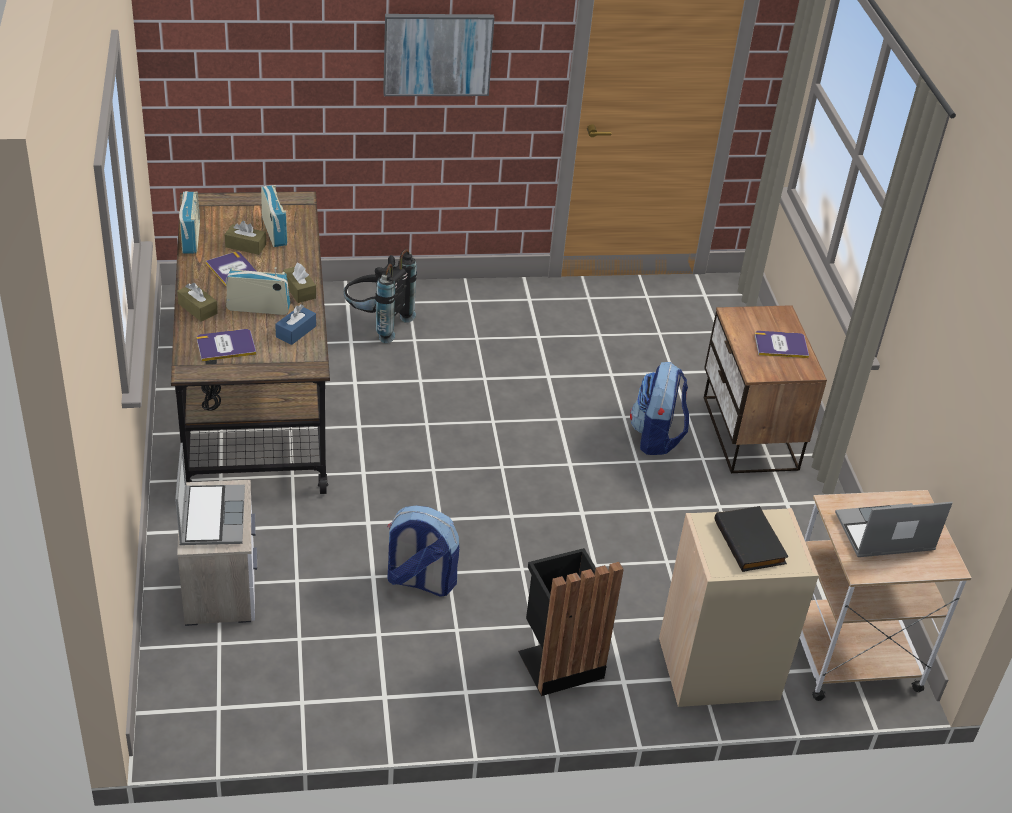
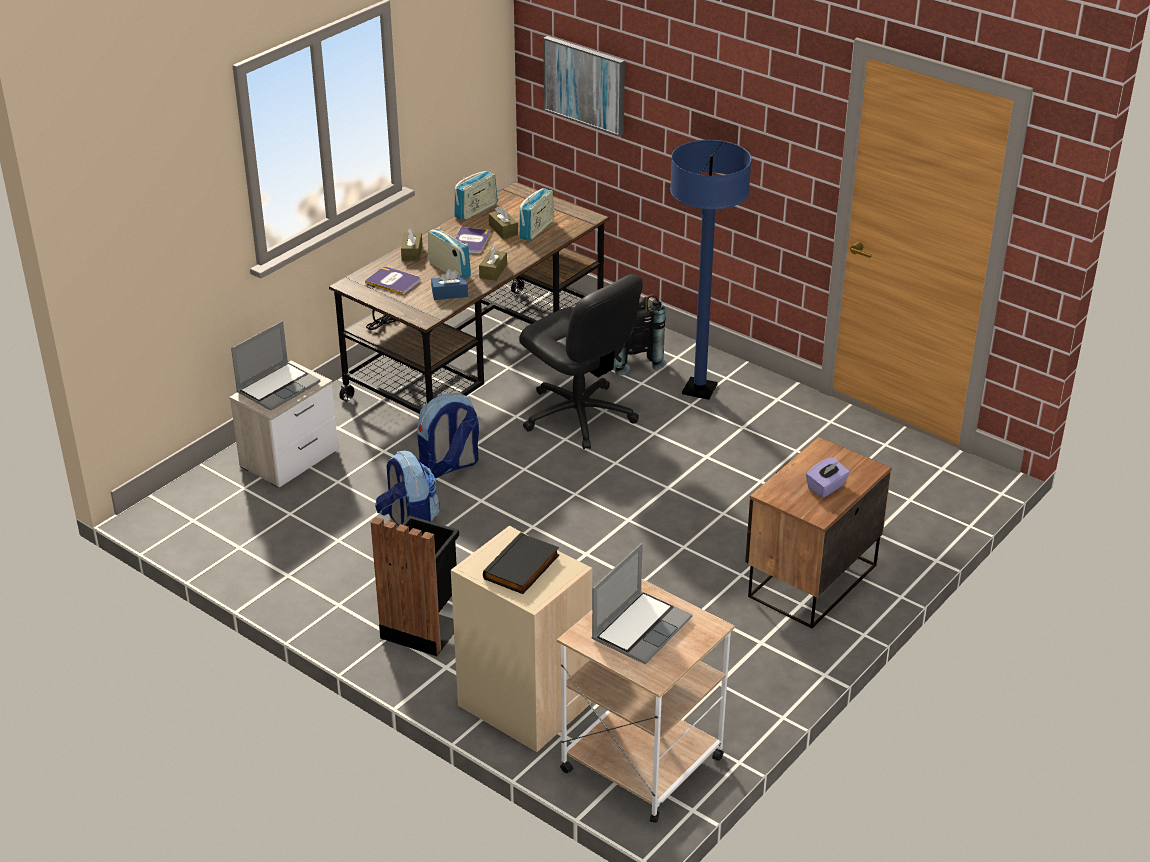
camera: 50 degrees right, 5 degrees down
picture [383,14,494,96] -> picture moved to [543,36,625,137]
backpack [630,362,689,455] -> backpack moved to [417,393,479,478]
book [755,331,809,358] -> purple tissue box [806,457,850,498]
laptop [835,502,953,557] -> laptop turned 90 degrees clockwise [592,543,692,664]
none -> black office chair [519,274,643,449]
none -> blue floor lamp [670,140,752,400]

